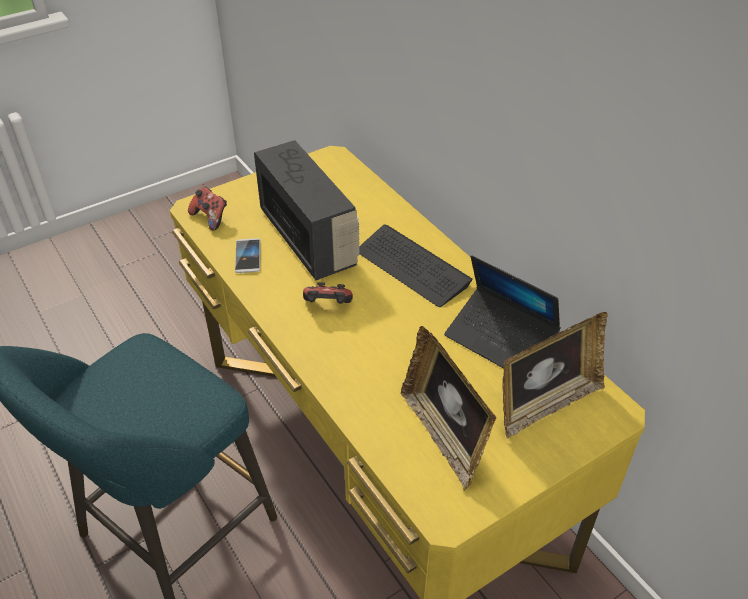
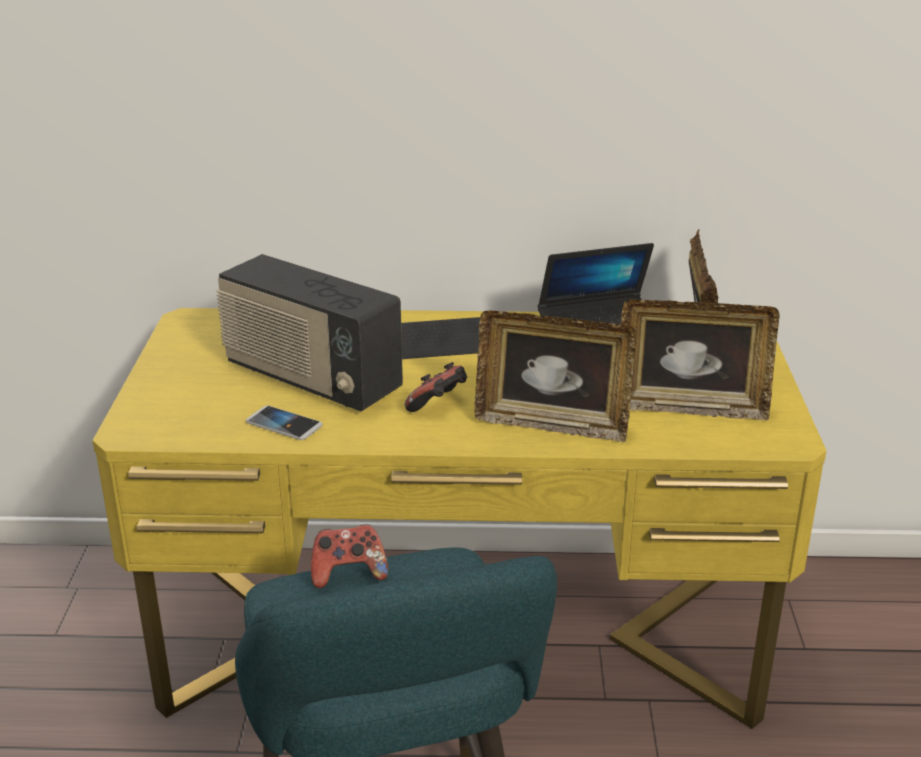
camera: 55 degrees left, 15 degrees down
game controller [188,187,227,231] -> game controller moved to [311,524,388,588]
radio [254,140,360,280] -> radio turned 150 degrees counterclockwise [216,254,403,411]
none -> picture frame [474,310,636,442]

